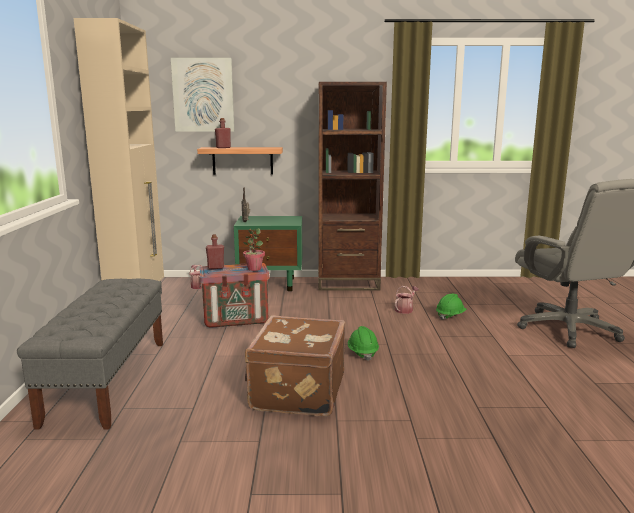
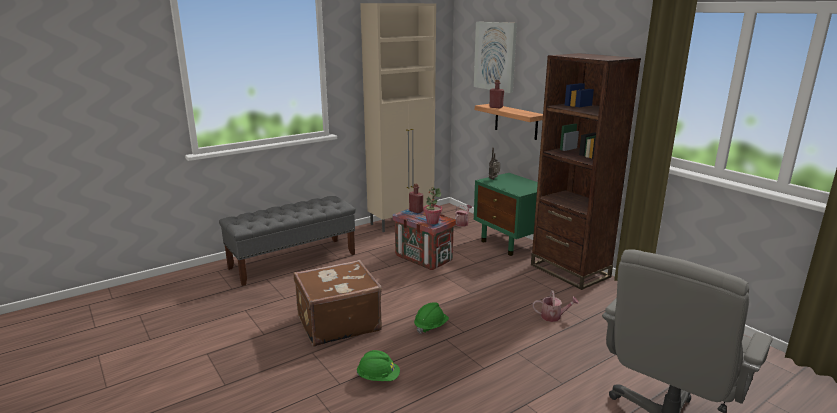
camera: 55 degrees right, 5 degrees up
green hard hat [436,294,467,320] -> green hard hat moved to [356,350,400,381]

